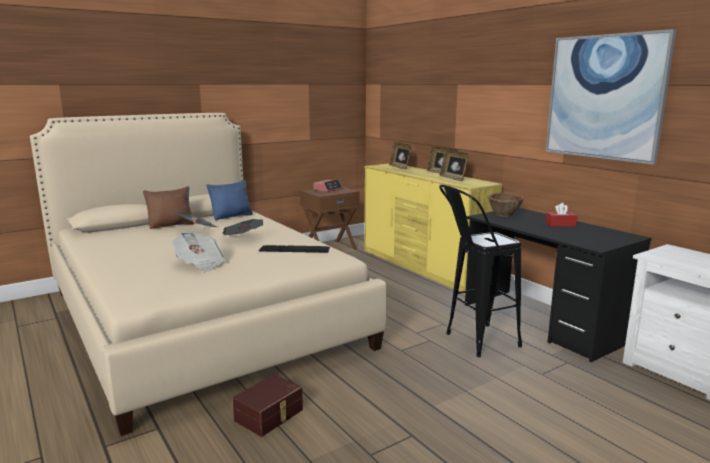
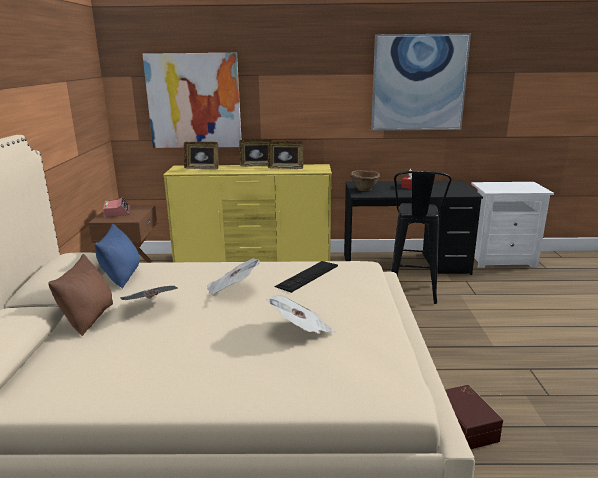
camera: 55 degrees left, 5 degrees up
none -> picture [143,53,241,148]

